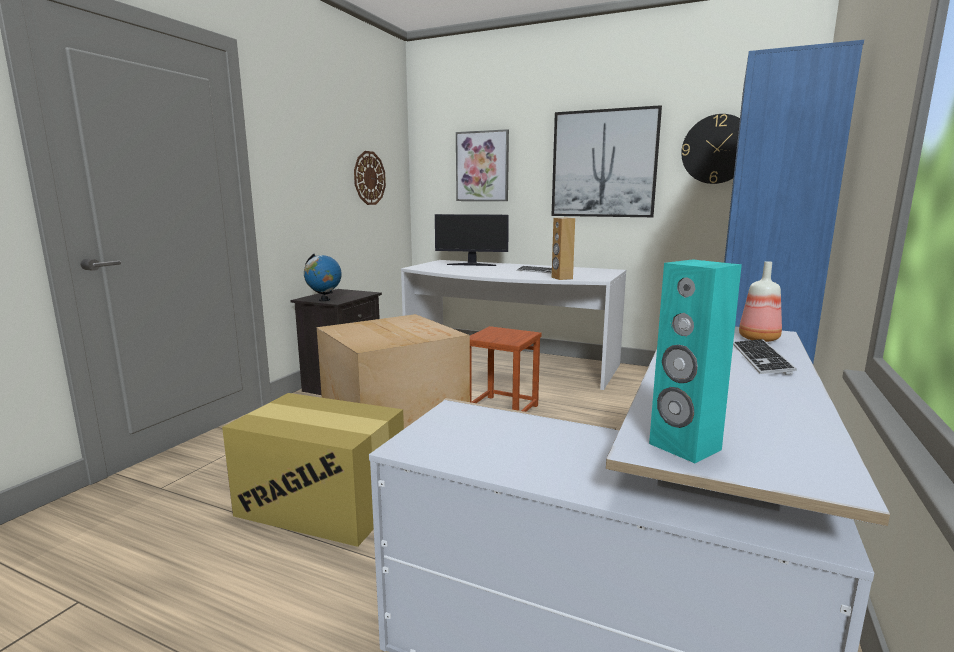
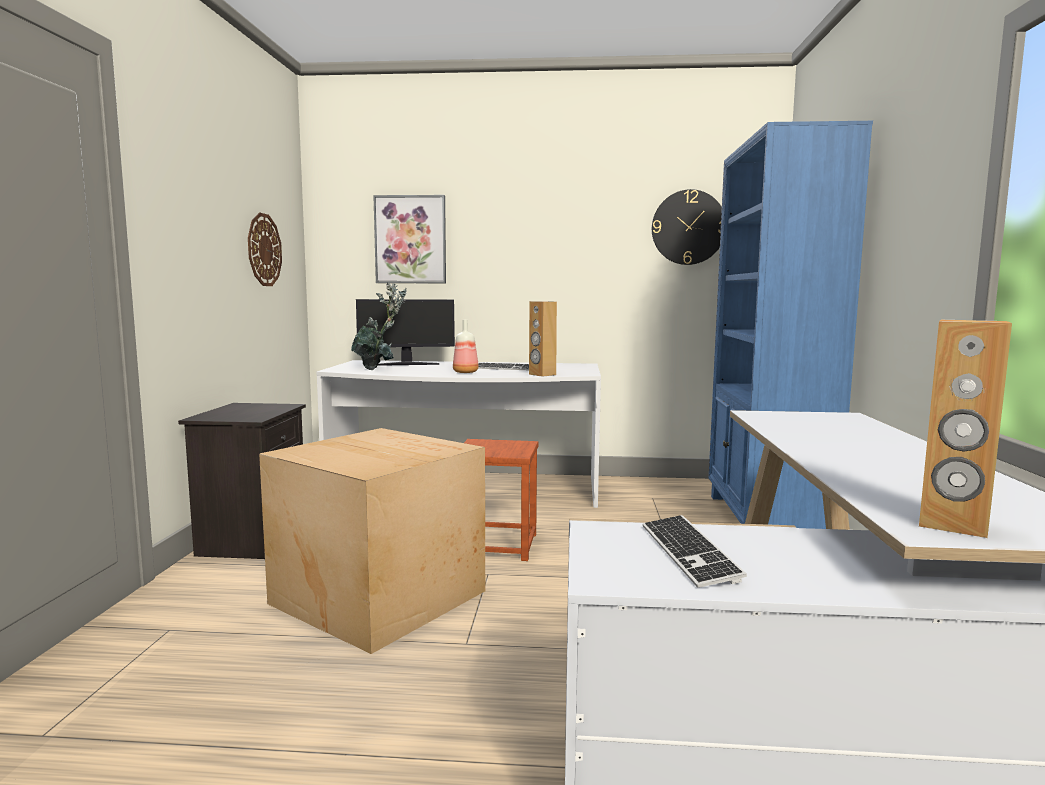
camera: 20 degrees left, 5 degrees down
cardboard box [222,393,404,547] -> none
globe [304,254,342,301] -> none
picture [552,105,662,217] -> none
turquoise speaker [649,259,742,463] -> brown speaker [919,320,1012,538]
keyboard [733,339,797,375] -> keyboard moved to [643,515,747,588]
bottle [739,261,782,342] -> bottle moved to [453,319,479,373]
none -> potted plant [351,282,407,370]

